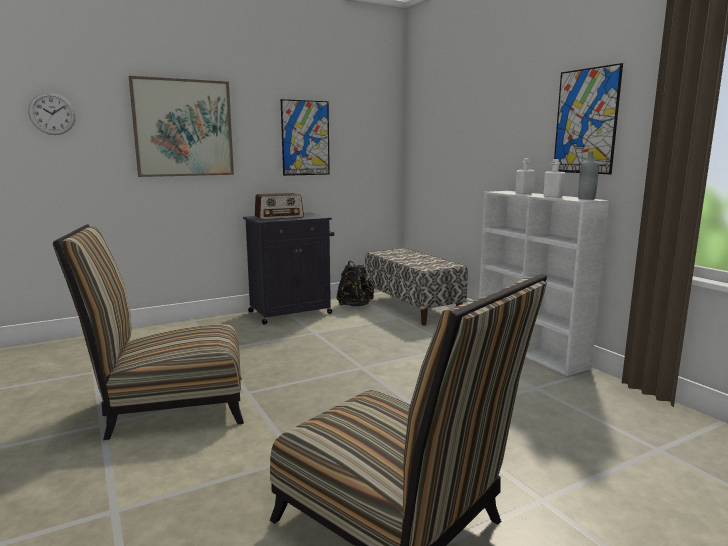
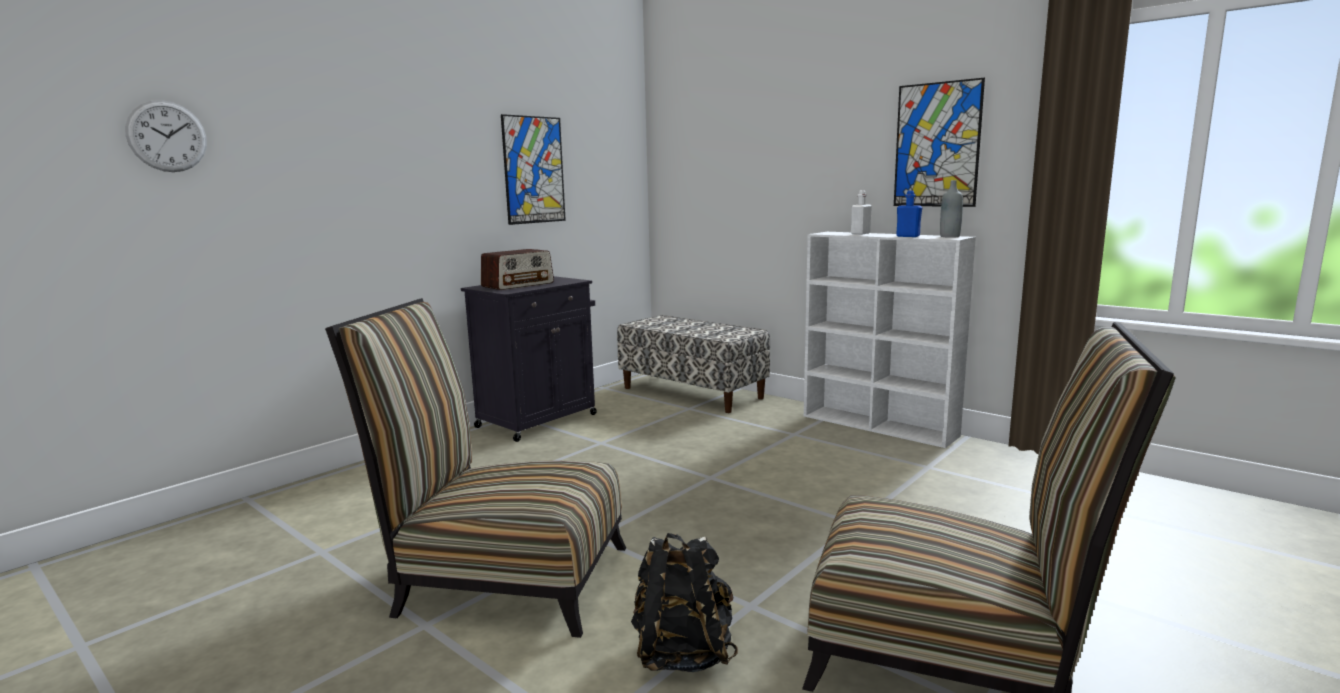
camera: 20 degrees left, 0 degrees up
chair [53,224,244,440] -> chair turned 45 degrees clockwise [325,298,626,638]
picture [129,76,234,177] -> none
black backpack [337,260,373,307] -> black backpack moved to [631,533,738,672]
white bottle [543,159,565,198] -> blue bottle [896,190,922,237]

